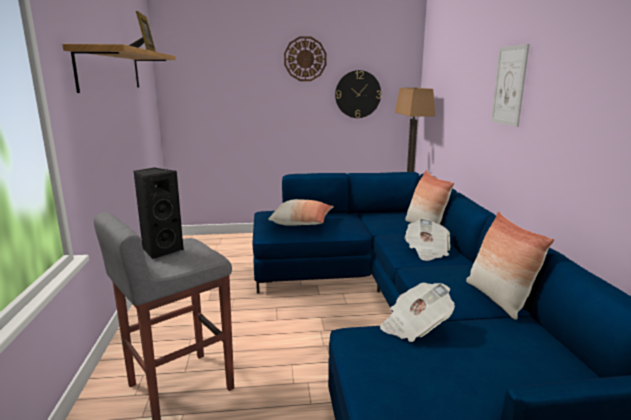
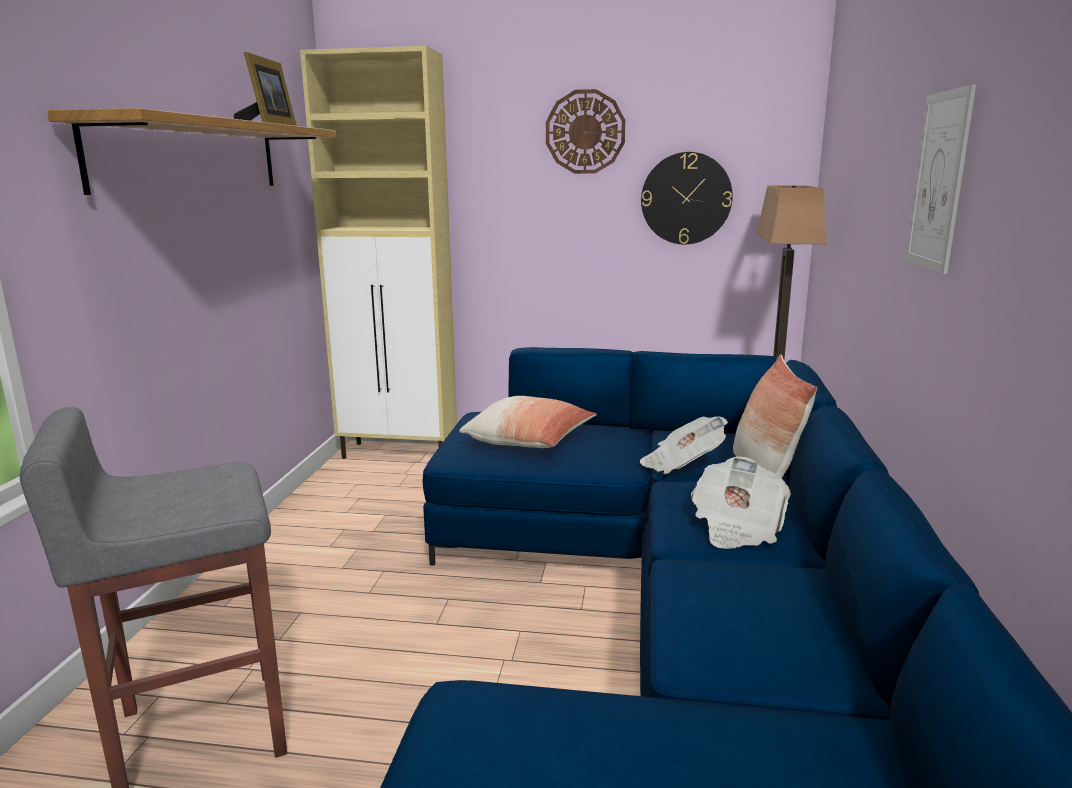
camera: 15 degrees right, 0 degrees up
black speaker [133,168,183,259] -> none
newspaper [380,282,455,342] -> newspaper moved to [640,417,728,474]
pillow [466,211,554,320] -> none
none -> beige cabinet [300,46,457,459]

